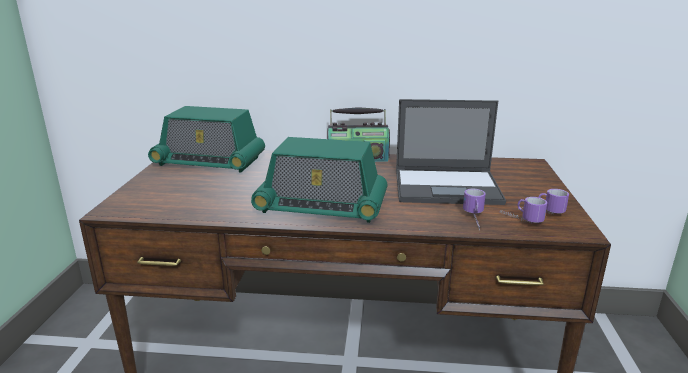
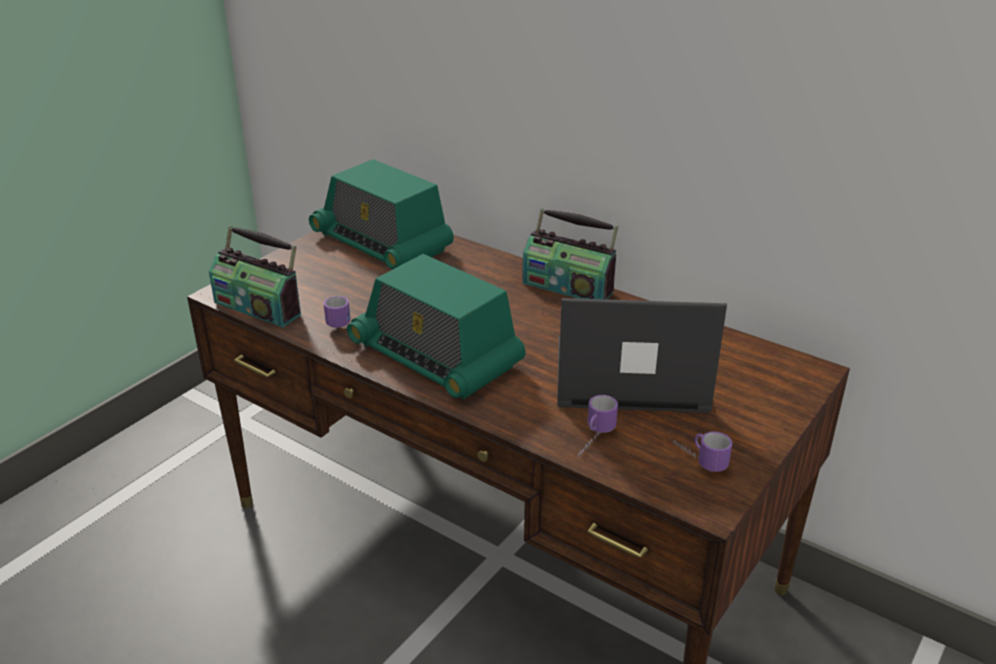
camera: 30 degrees right, 10 degrees up
laptop [396,99,506,205] -> laptop turned 150 degrees clockwise [557,298,727,413]
mug [500,197,547,224] -> mug moved to [324,296,350,328]
none -> radio [209,226,301,327]

